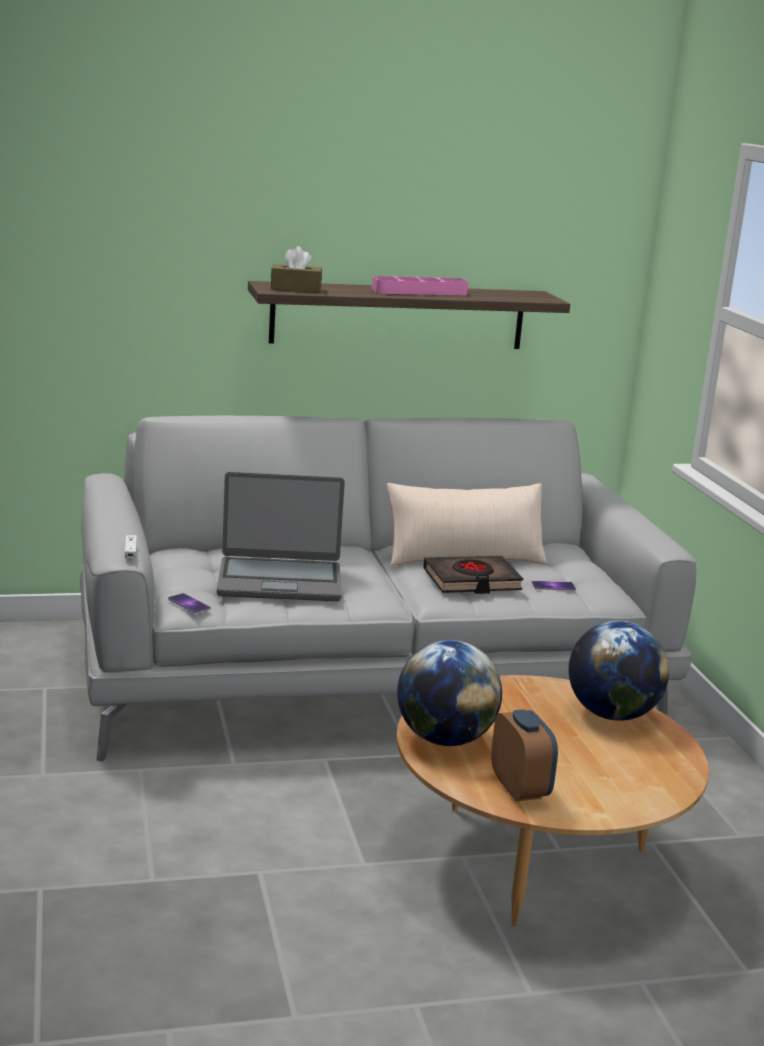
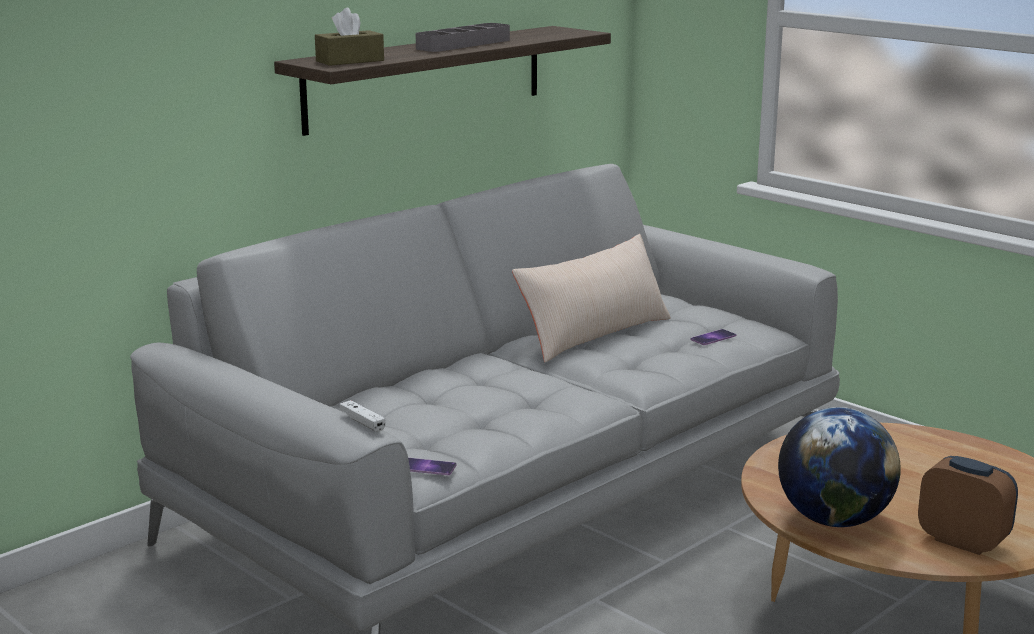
camera: 30 degrees left, 0 degrees up
laptop [217,472,345,601] -> none
pink tray [372,276,468,295] -> grey tray [416,23,510,52]
black book [423,556,523,594] -> none
globe [569,621,669,721] -> none

